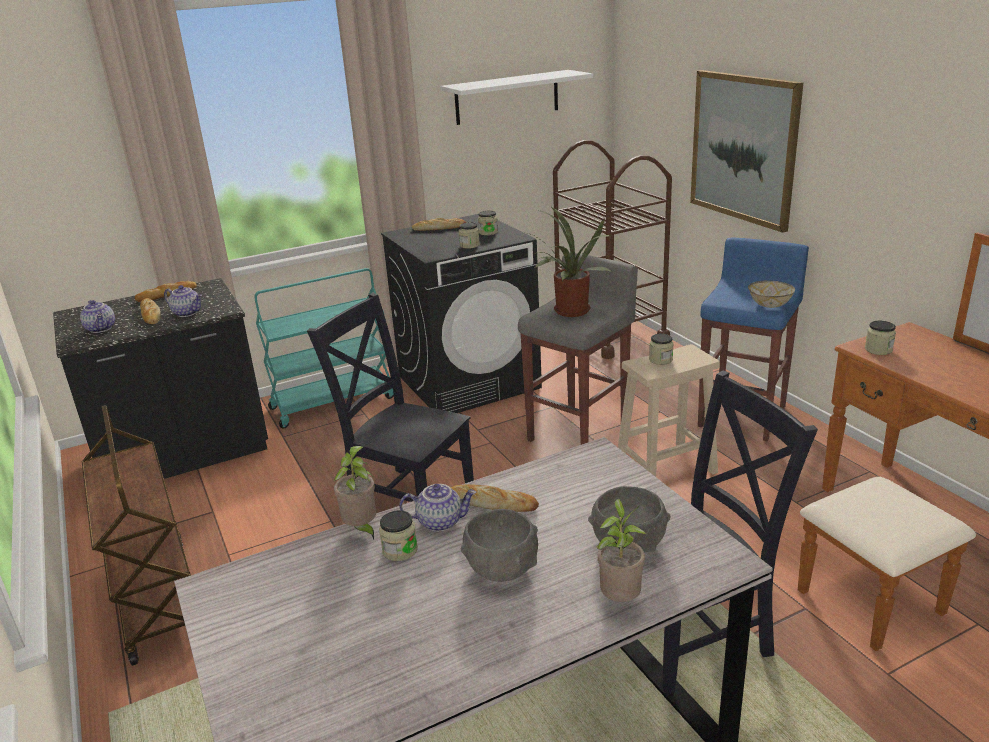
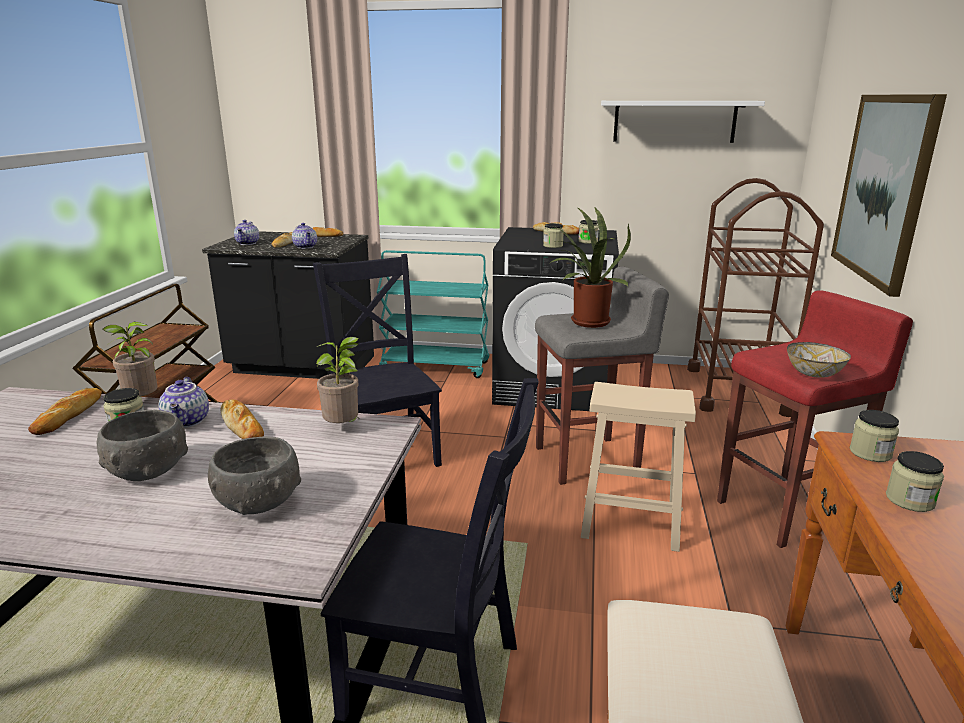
camera: 35 degrees right, 5 degrees down
teapot [399,484,477,532] -> teapot turned 45 degrees clockwise [159,377,209,428]
potted plant [597,499,646,602] -> potted plant moved to [316,337,361,423]
jar [649,333,674,365] -> jar moved to [886,451,944,512]
blue stool [698,238,809,441] -> red stool [717,291,913,548]
none -> bread [28,388,102,435]

